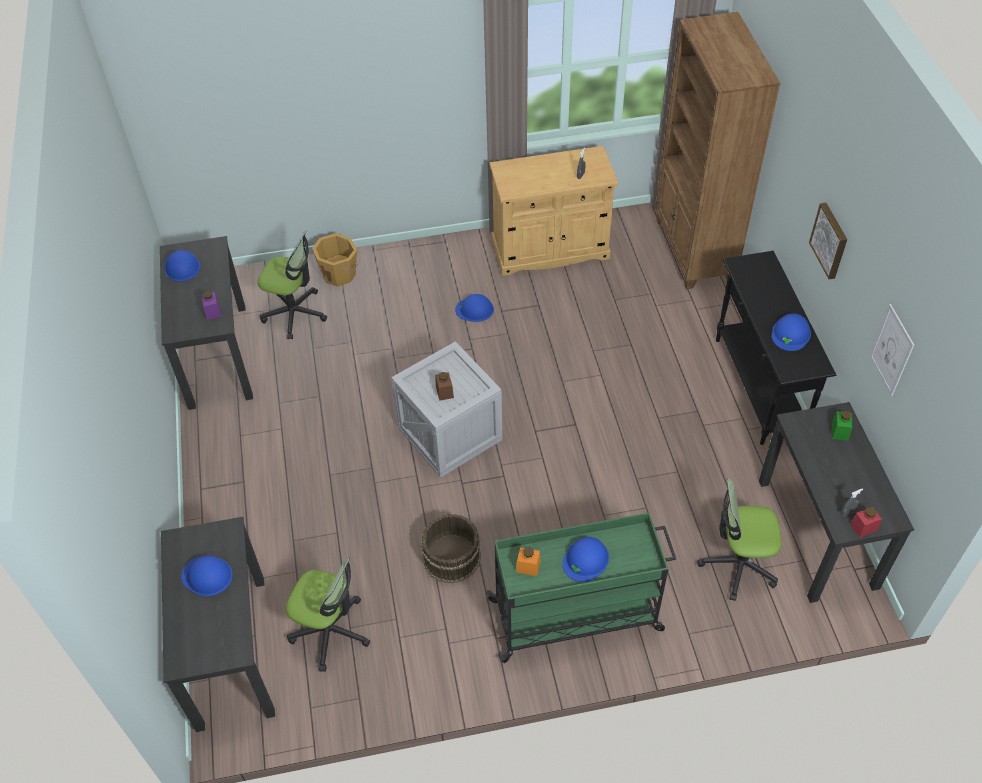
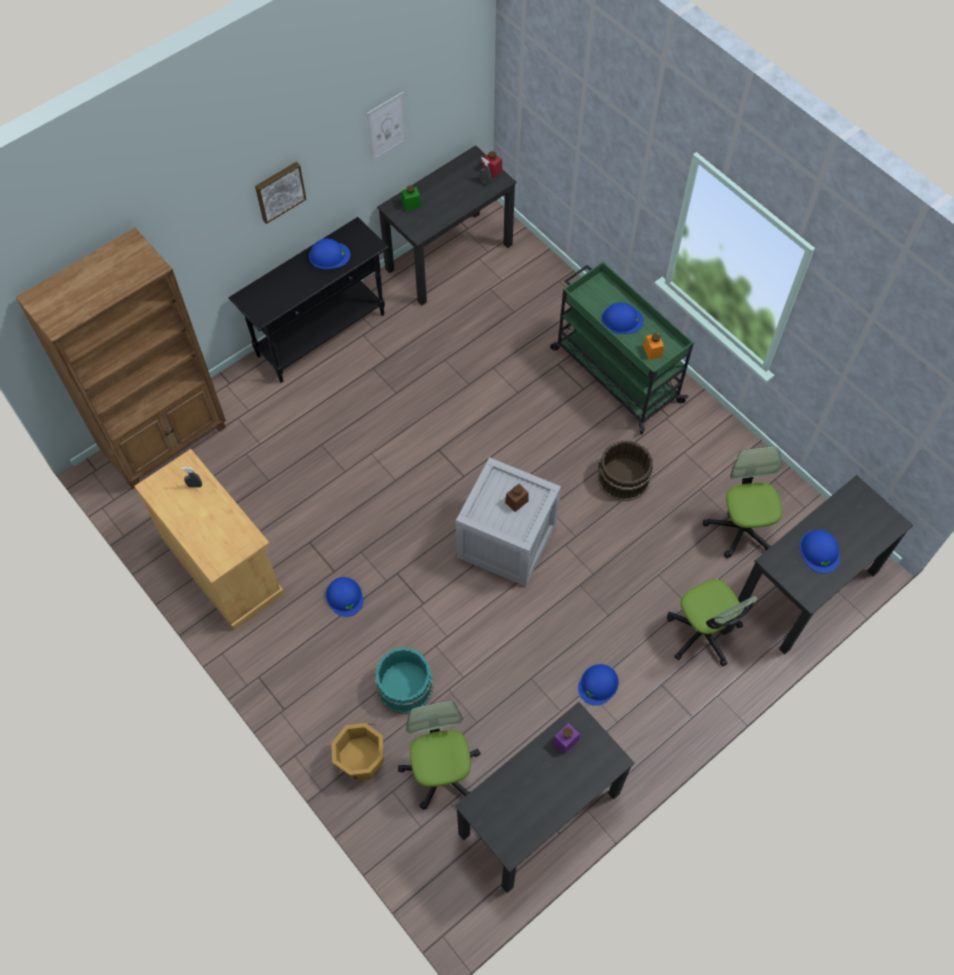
camera: 120 degrees left, 10 degrees up
blue hard hat [165,250,200,282] -> blue hard hat moved to [578,664,619,706]
office chair [697,478,782,601] -> office chair moved to [667,579,758,666]
none -> turquoise bucket [375,647,433,714]

